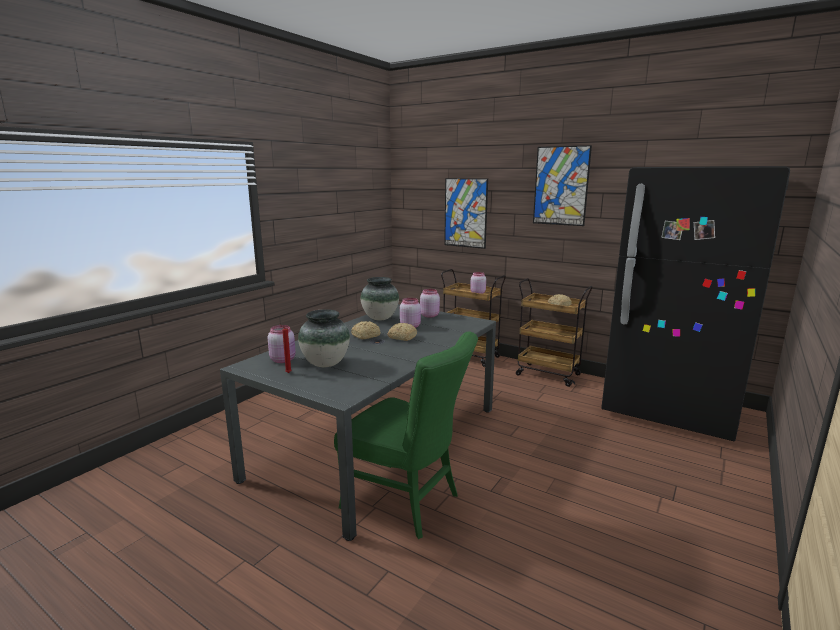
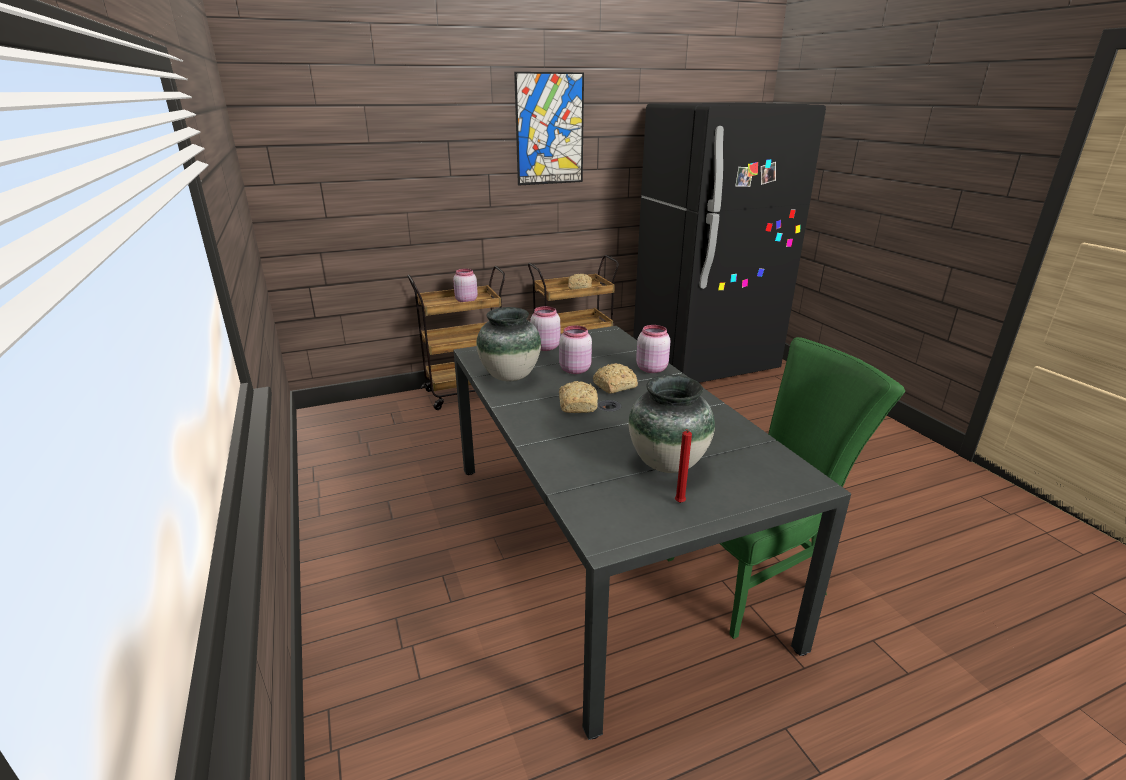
camera: 55 degrees left, 10 degrees up
pink jar [268,325,296,363] -> pink jar moved to [636,325,670,373]
picture [444,178,488,249] -> none

